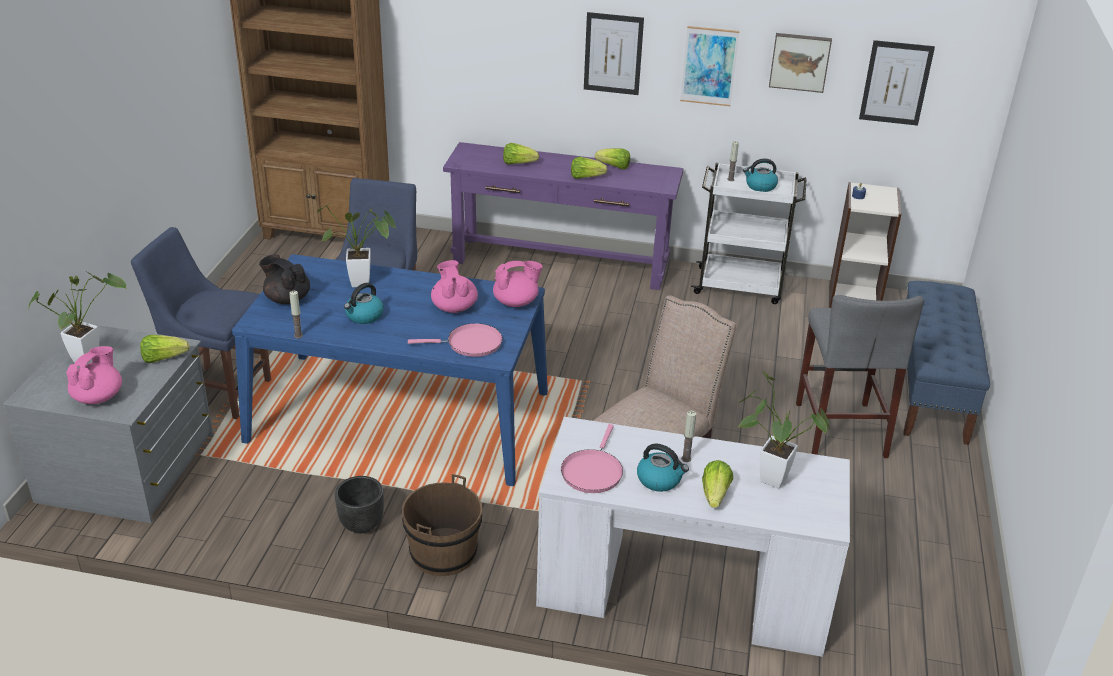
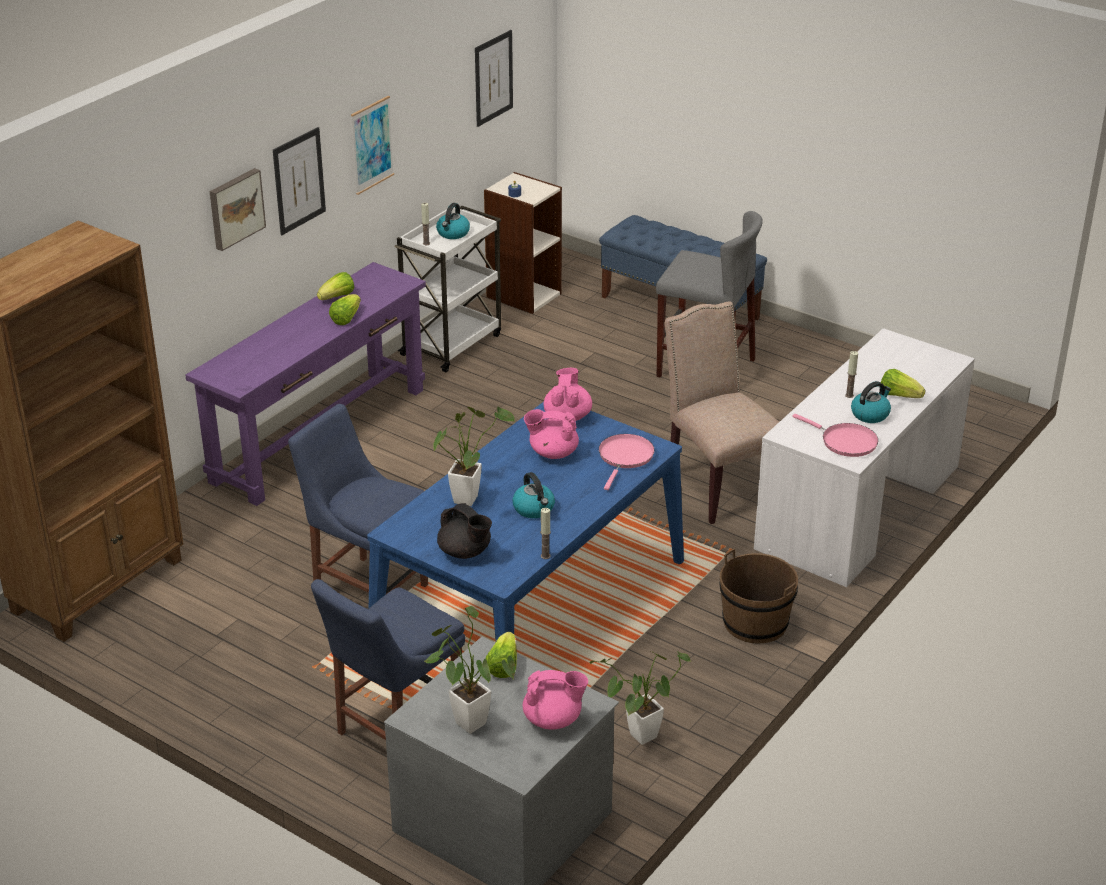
camera: 65 degrees left, 0 degrees up
pink teapot [66,346,122,404] -> pink teapot turned 135 degrees clockwise [523,670,588,729]
black teapot [259,254,310,304] -> black teapot turned 105 degrees counterclockwise [437,503,492,559]
black planter [335,476,384,533] -> none
lettuce [503,143,539,164] -> none
potted plant [738,371,830,489] -> potted plant moved to [590,651,690,745]
picture [769,33,832,93] -> picture moved to [210,168,266,251]

